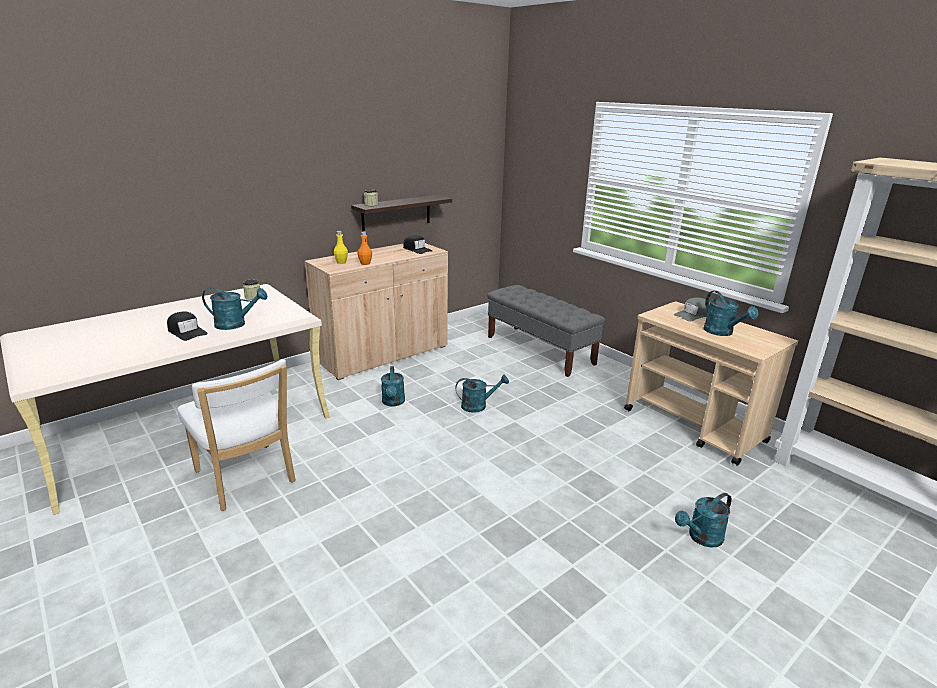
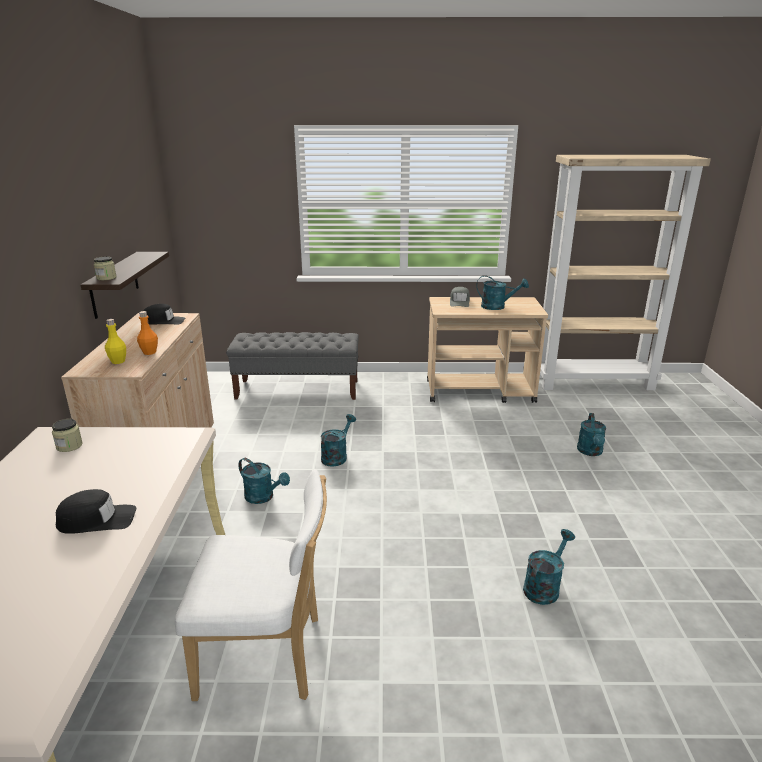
camera: 50 degrees left, 0 degrees up
turquoise watering can [202,287,267,330] -> turquoise watering can moved to [523,529,575,605]

